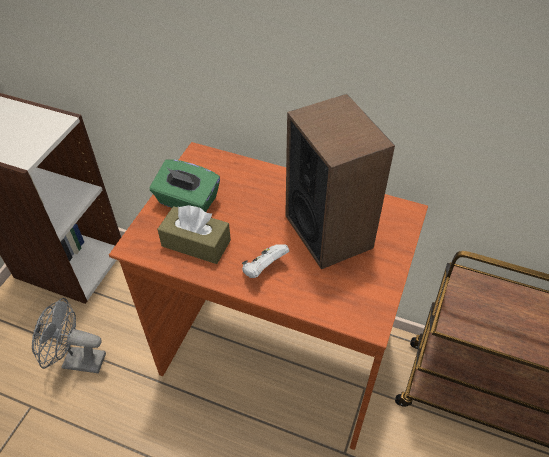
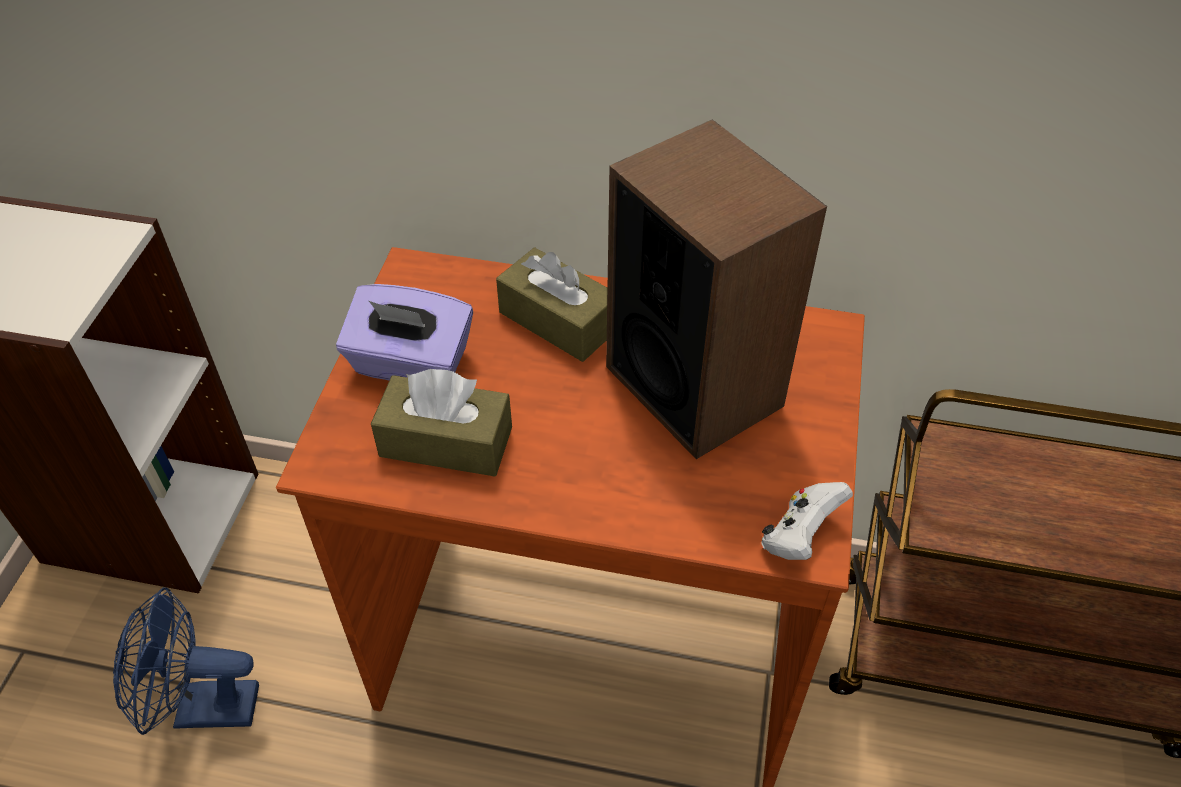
camera: 10 degrees left, 0 degrees up
grey fan [32,298,106,373] -> blue fan [113,587,259,735]
green tissue box [150,159,220,212] -> purple tissue box [336,284,473,380]
white game controller [242,244,289,278] -> white game controller moved to [762,482,853,560]
none -> brown tissue box [496,247,607,362]

